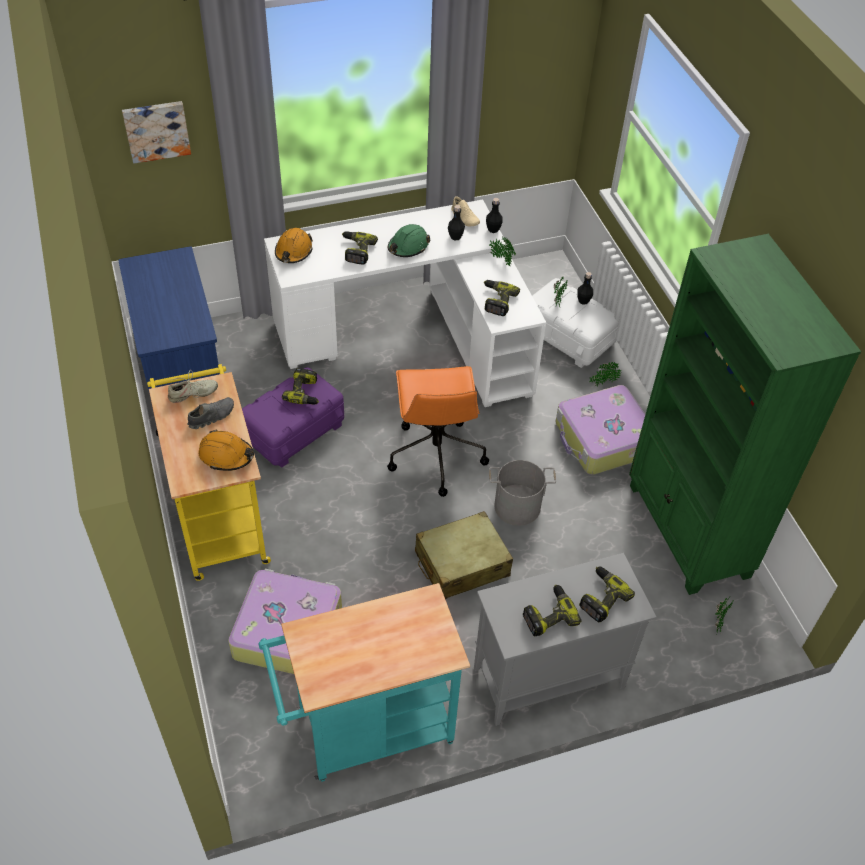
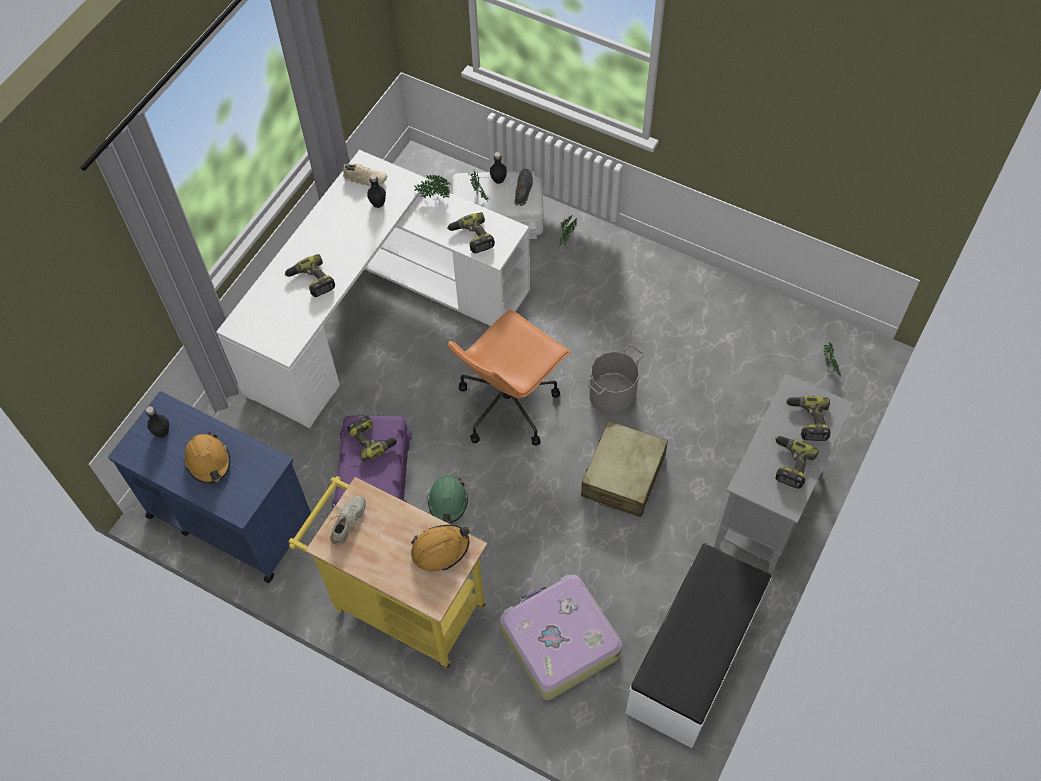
camera: 40 degrees left, 10 degrees up
picture [122,101,191,164] -> none
grey shoe [187,397,234,429] -> grey shoe moved to [514,169,533,206]
turquoise cart [258,583,470,782] -> white bench [625,543,772,748]
orange hard hat [275,228,313,263] -> orange hard hat moved to [184,432,230,484]
orange office chair [387,366,489,497] -> orange office chair turned 90 degrees clockwise [447,309,570,446]
green hard hat [388,224,430,257] -> green hard hat moved to [427,476,468,523]
black bottle [486,198,503,233] -> black bottle moved to [146,406,169,438]
suitcase [555,385,645,475] -> none
green bookcase [629,234,861,595] -> none

